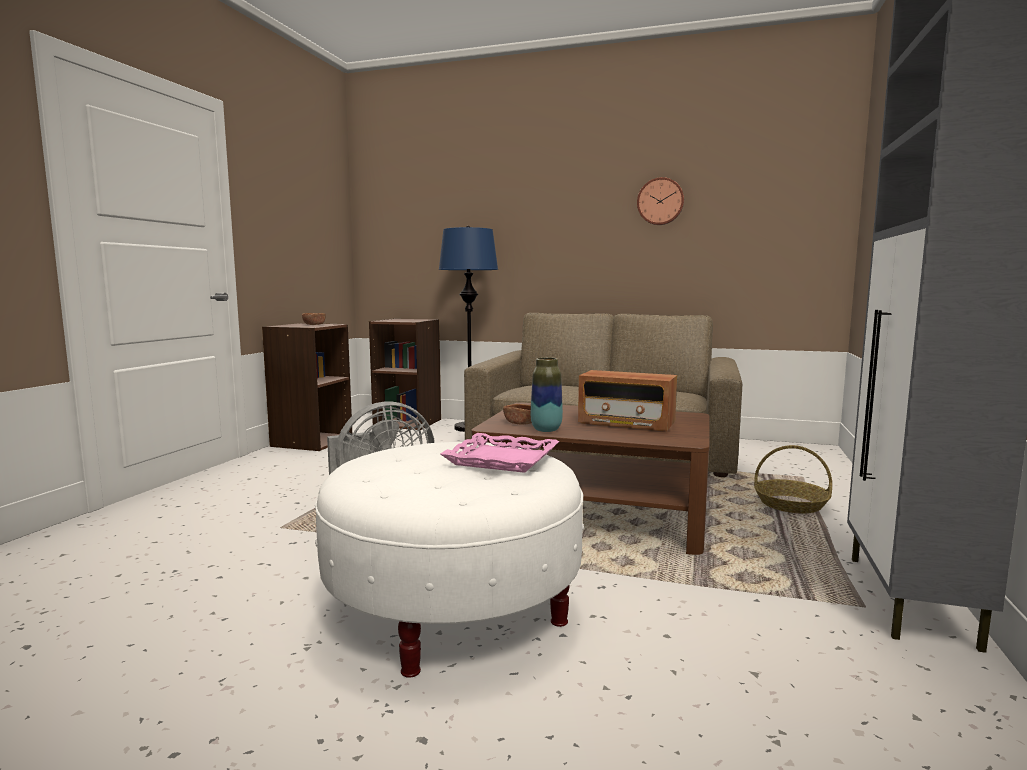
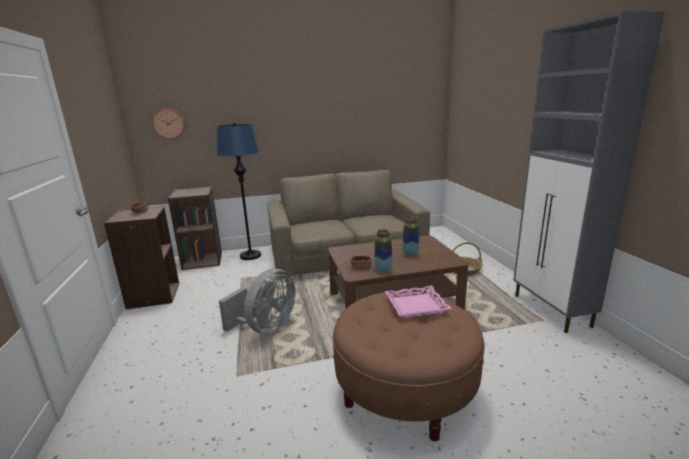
camera: 30 degrees left, 10 degrees up
white ottoman [315,442,584,678] -> brown ottoman [333,291,485,441]
radio [578,370,677,432] -> vase [402,217,419,256]
wall clock [637,177,684,225] -> wall clock moved to [152,108,185,139]

